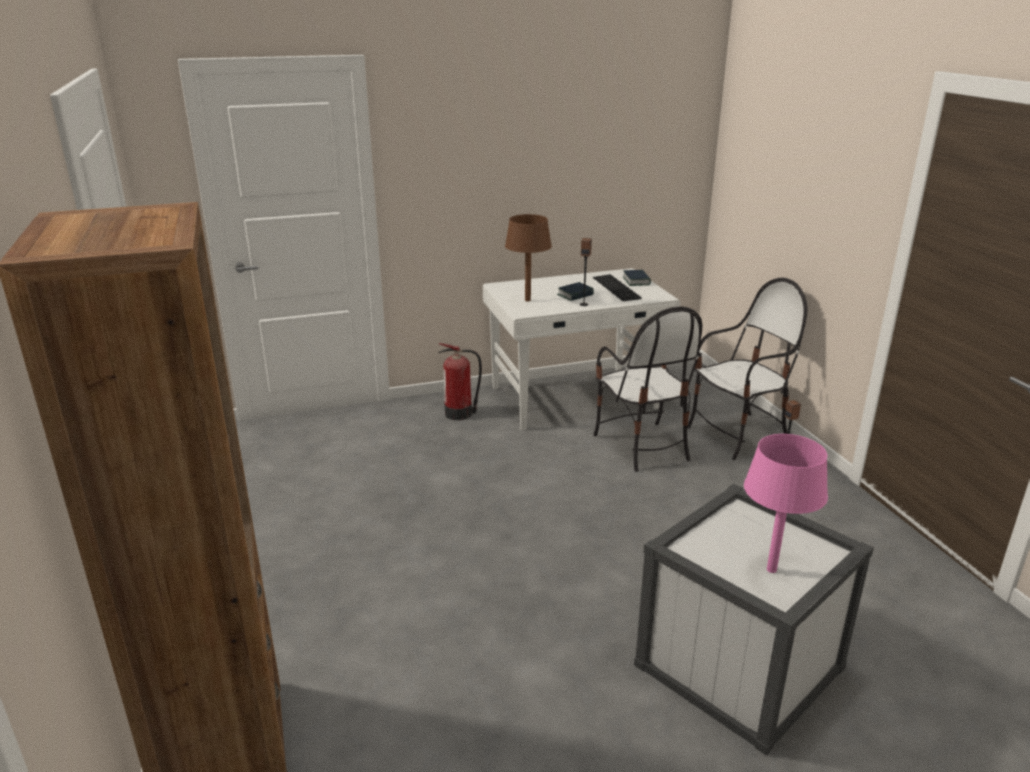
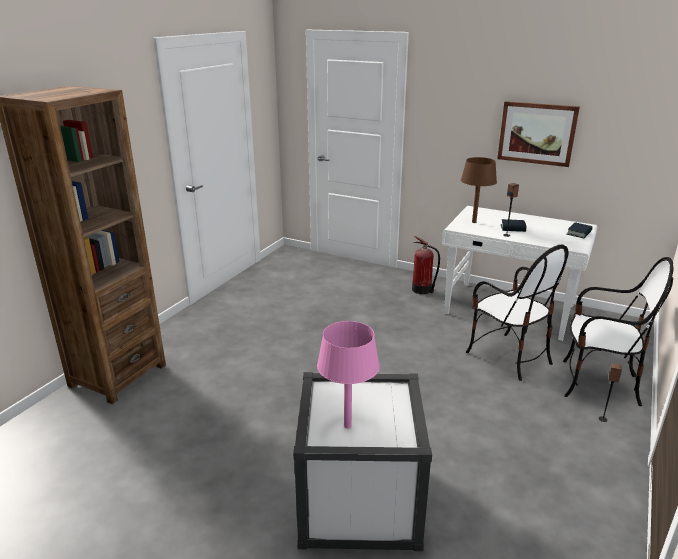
camera: 45 degrees right, 0 degrees up
keyboard [593,274,642,301] -> none
chair [593,306,702,472] -> chair turned 60 degrees counterclockwise [466,245,569,381]
none -> picture [497,101,580,167]

